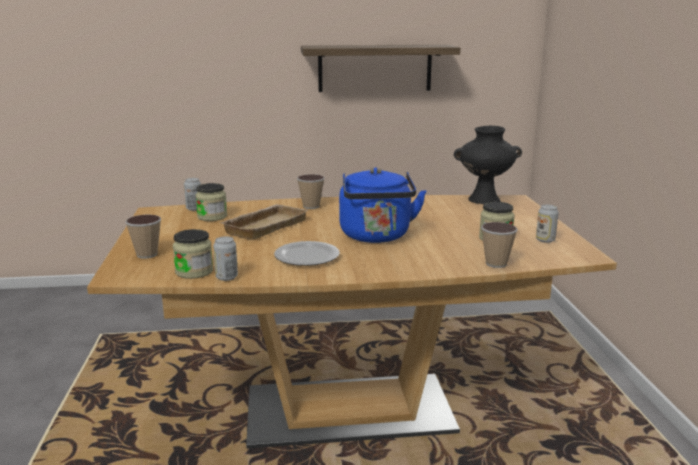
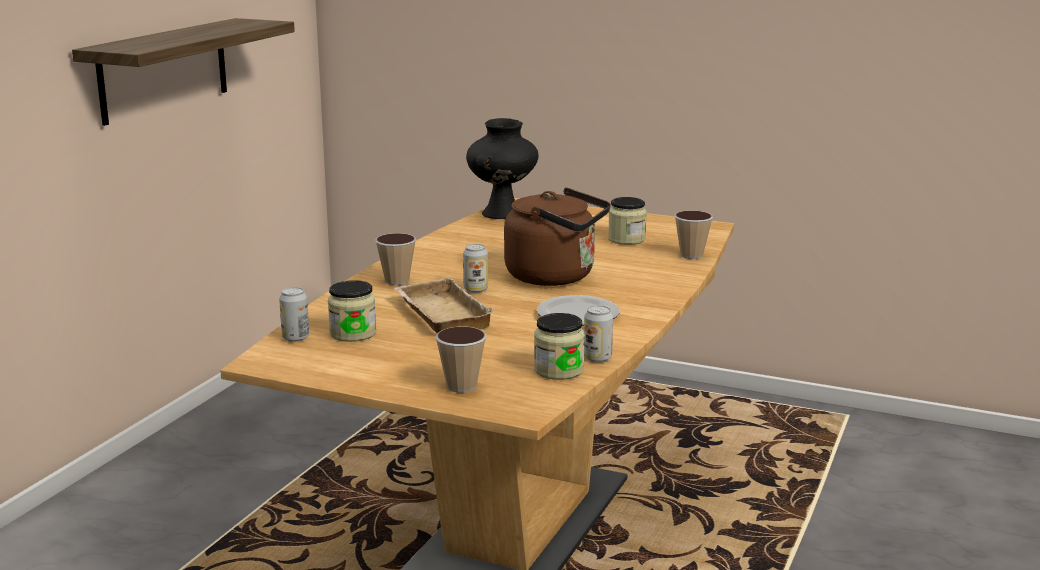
camera: 60 degrees left, 0 degrees up
blue kettle [339,167,426,243] -> brown kettle [504,187,611,286]
can [536,205,559,243] -> can moved to [463,244,488,293]

